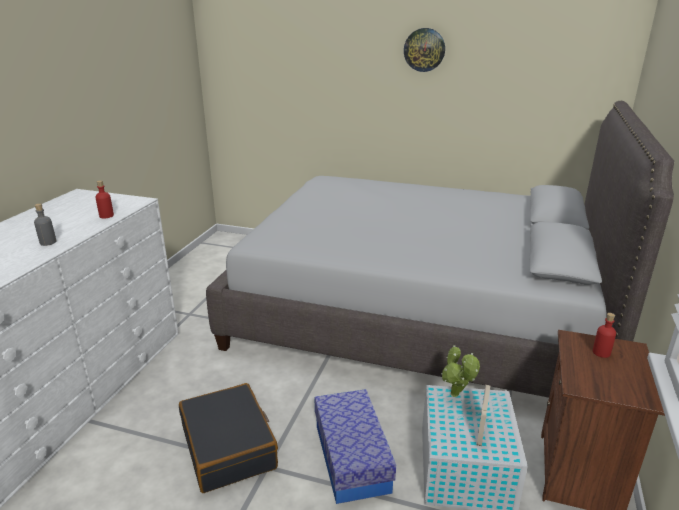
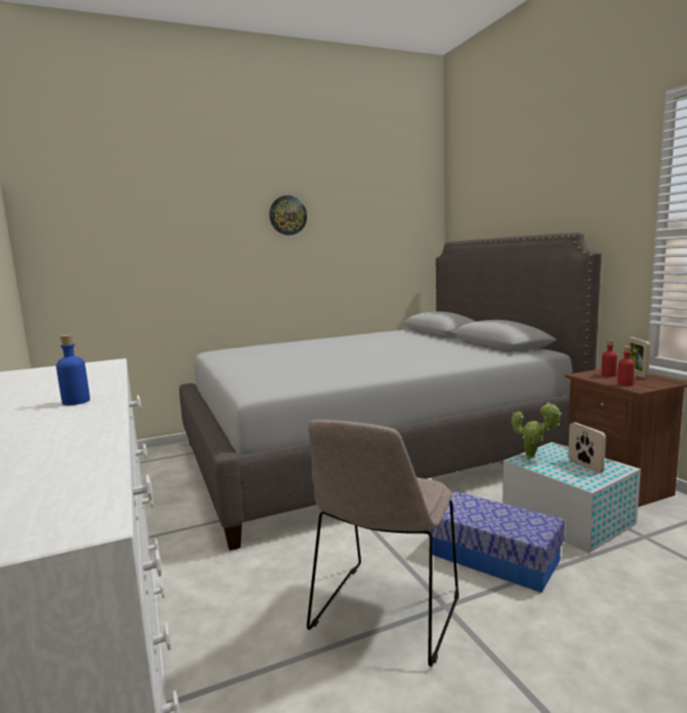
camera: 40 degrees left, 15 degrees down
grey bottle [34,203,56,246] -> blue bottle [56,334,90,405]
red bottle [95,180,114,218] -> red bottle moved to [618,346,635,386]
black suitcase [179,383,278,493] -> beige chair [307,420,459,667]
none -> picture frame [626,337,651,378]

